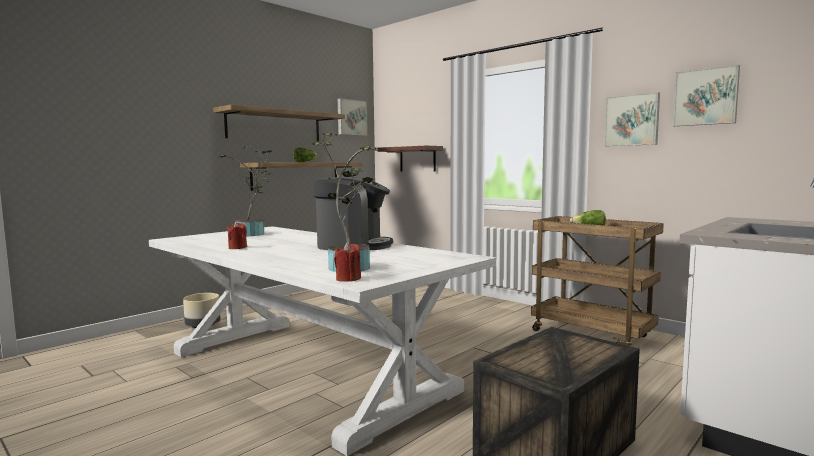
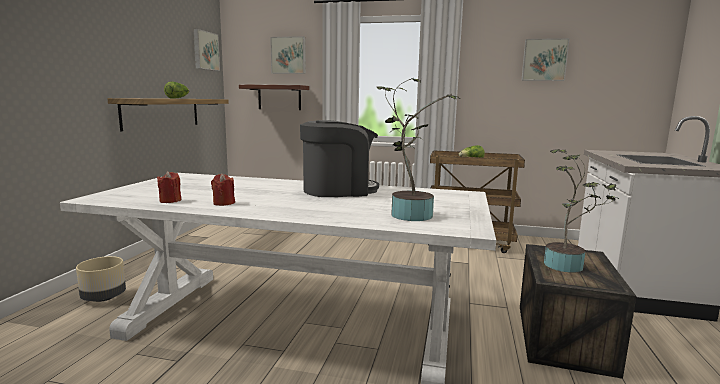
camera: 30 degrees left, 5 degrees up
shelf [213,105,345,141] -> none
potted plant [219,146,272,236] -> potted plant moved to [544,149,617,272]
red candle [334,243,361,282] -> red candle moved to [157,171,182,203]
picture [604,92,660,146] -> picture moved to [270,36,306,74]

